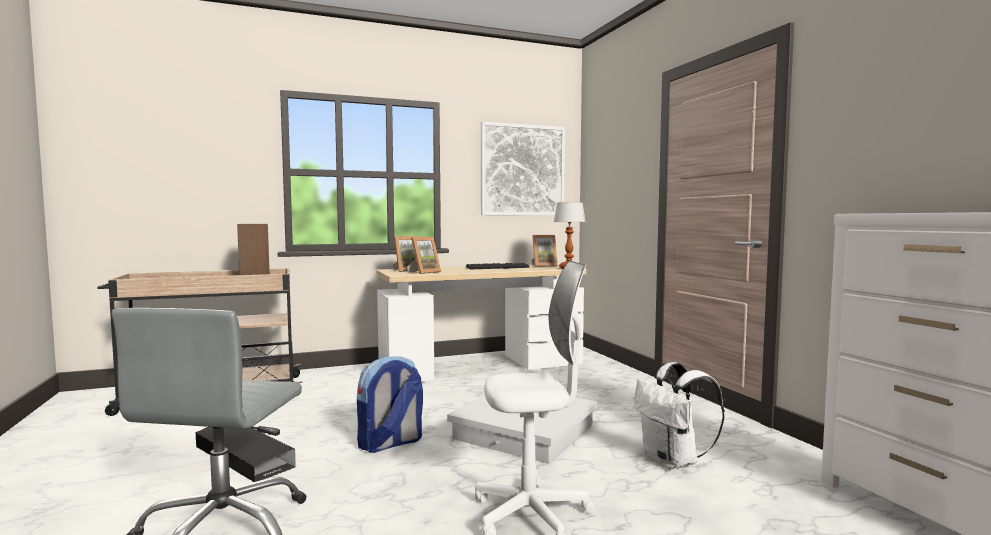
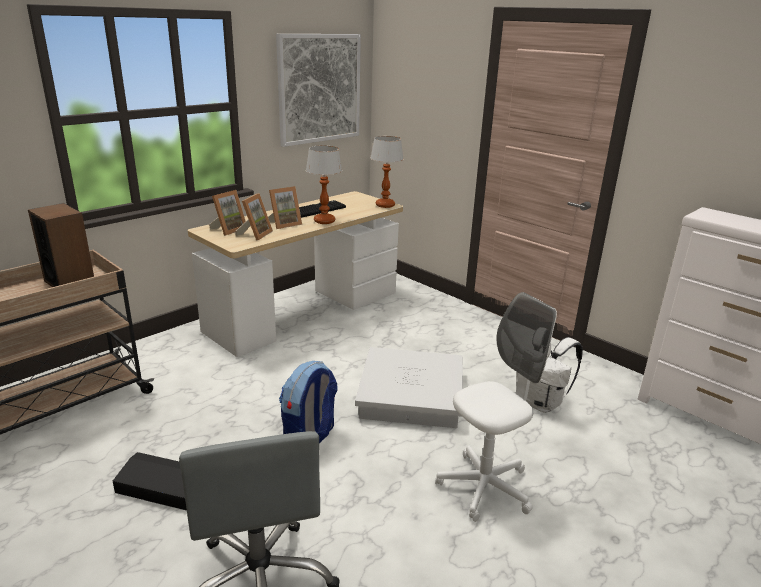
camera: 25 degrees left, 20 degrees up
picture frame [531,235,558,267] -> picture frame moved to [268,186,302,229]
none -> table lamp [306,145,342,224]

